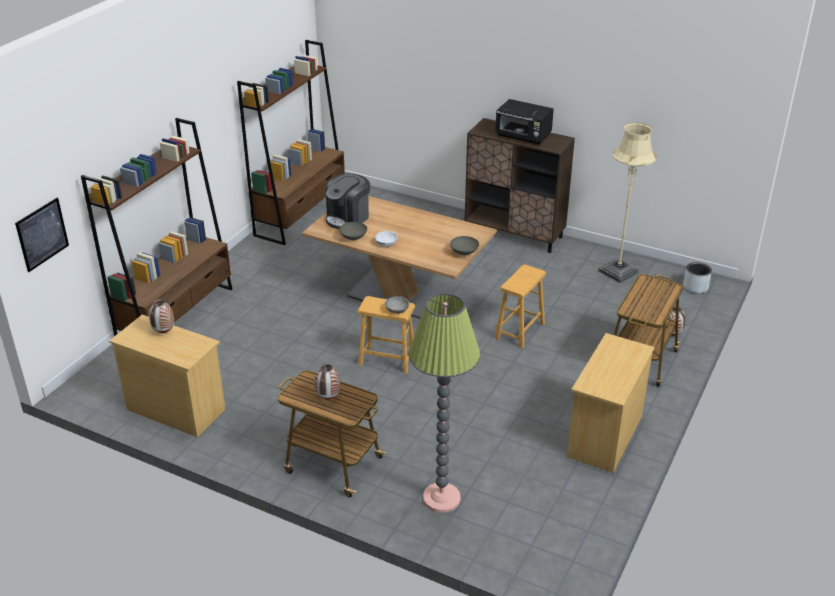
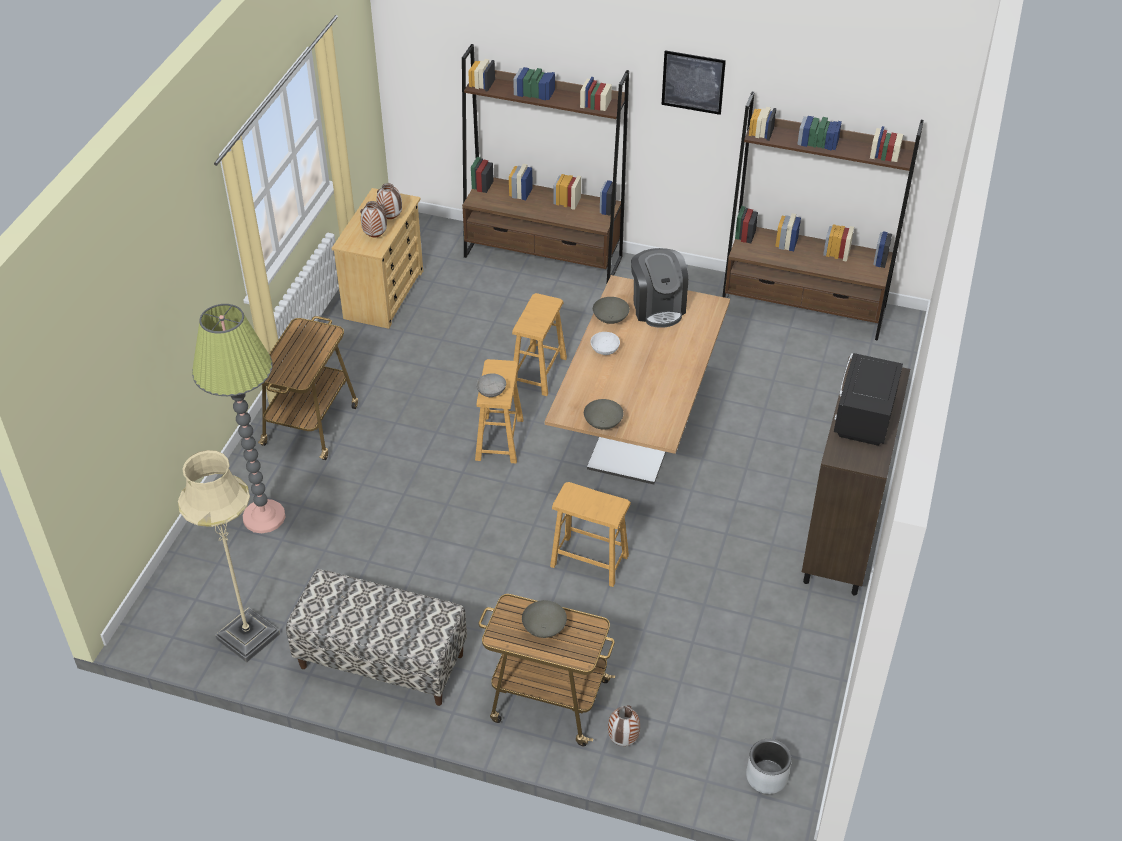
camera: 80 degrees right, 10 degrees up
picture [15,197,69,272] -> picture moved to [662,50,726,115]
vase [314,364,340,400] -> vase moved to [360,201,387,237]
coffee machine [326,173,370,229] -> coffee machine turned 135 degrees counterclockwise [631,248,688,328]
beige dresser [567,333,655,473] -> bench [286,569,467,706]
beige floor lamp [599,123,657,283] -> beige floor lamp moved to [178,450,280,663]
none -> brown stool [512,293,567,396]
none -> grey bowl [522,600,567,638]

